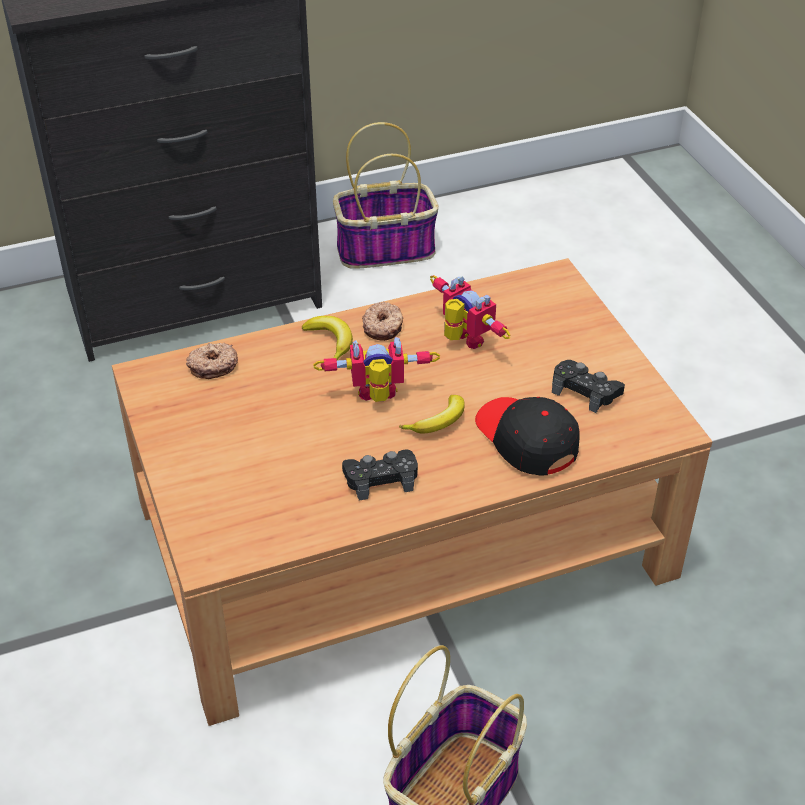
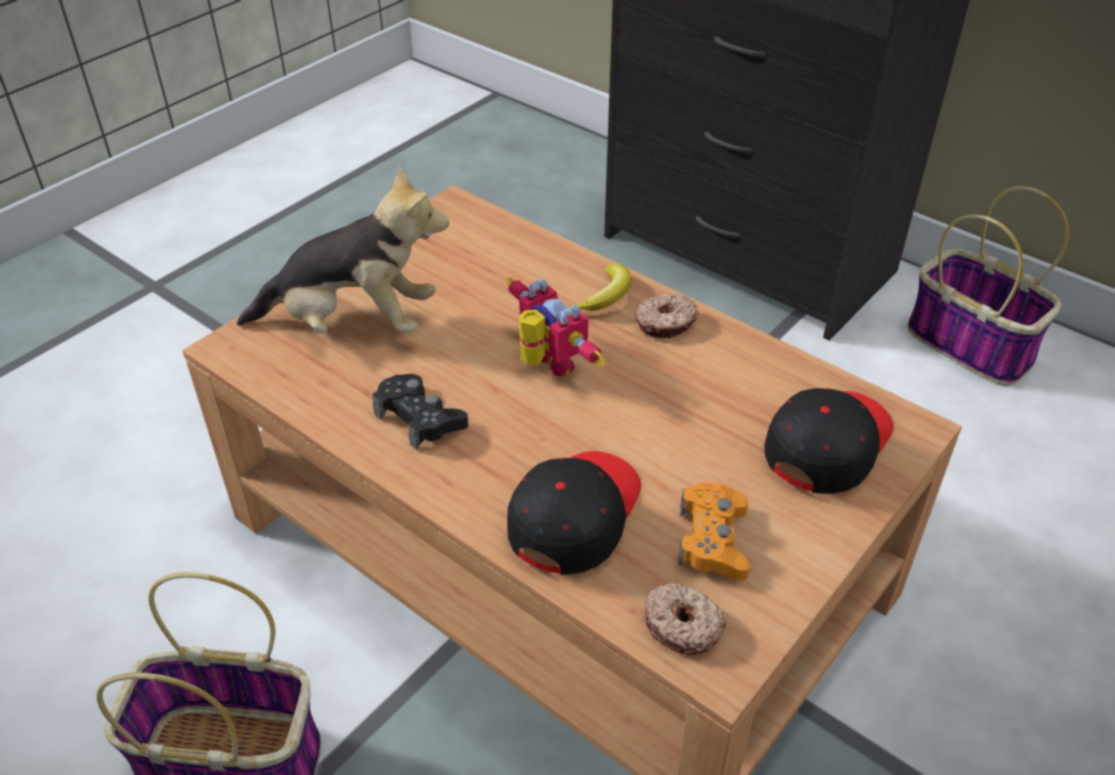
camera: 60 degrees right, 0 degrees up
donut [186,343,238,379] -> donut moved to [645,583,727,655]
banana [399,395,465,434] -> none
toy robot [430,275,510,349] -> none
black game controller [552,360,625,413] -> orange game controller [678,482,750,581]
none -> plush toy [237,164,449,333]
none -> black cap [764,388,893,494]

